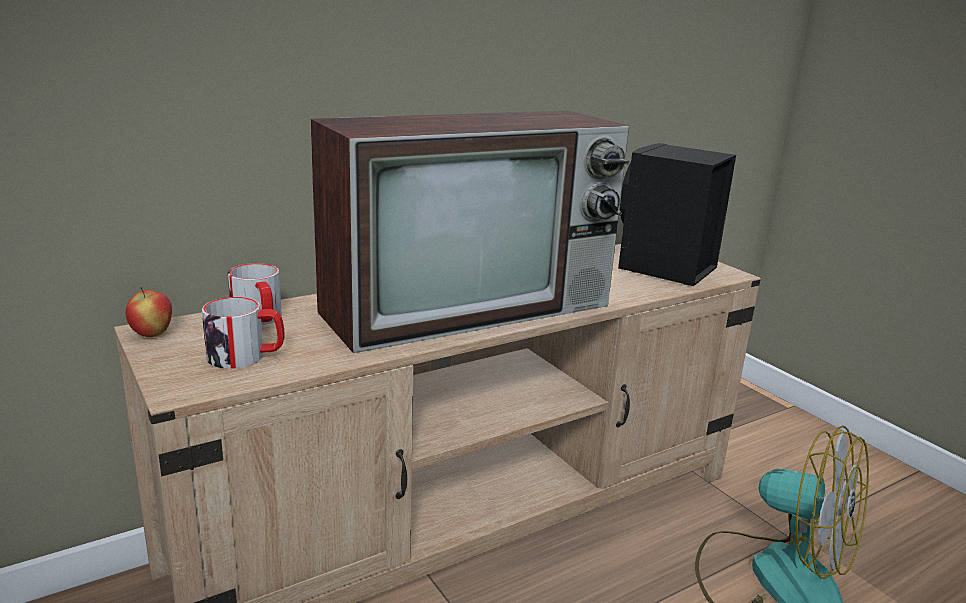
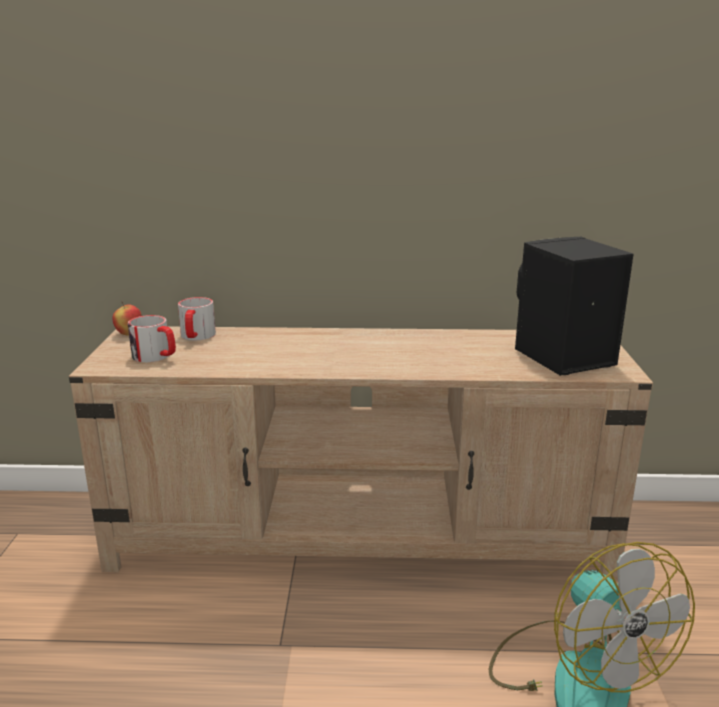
camera: 35 degrees right, 0 degrees up
television [310,111,630,353] -> none

